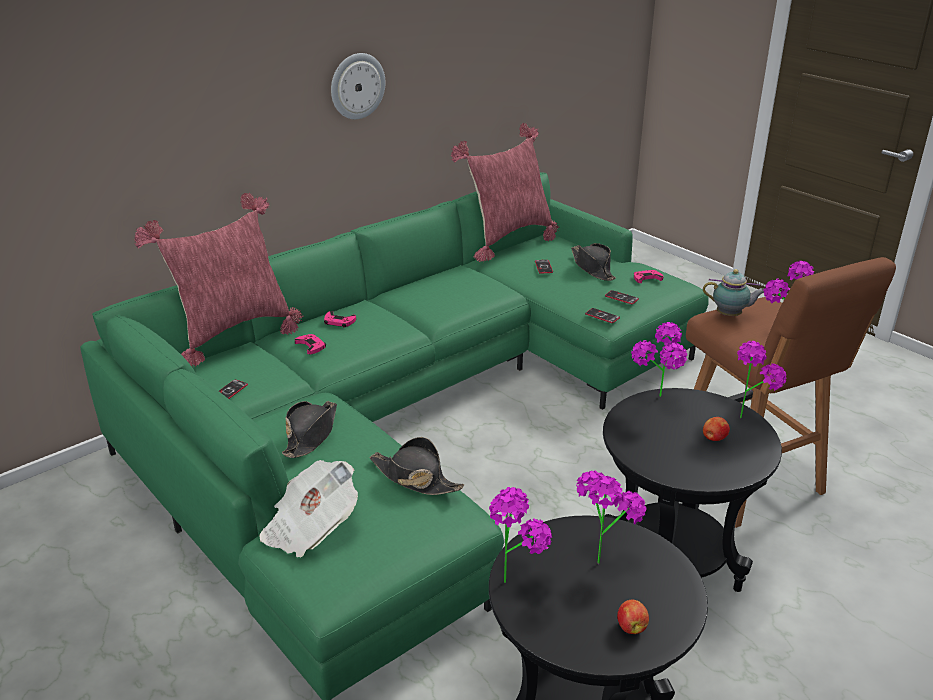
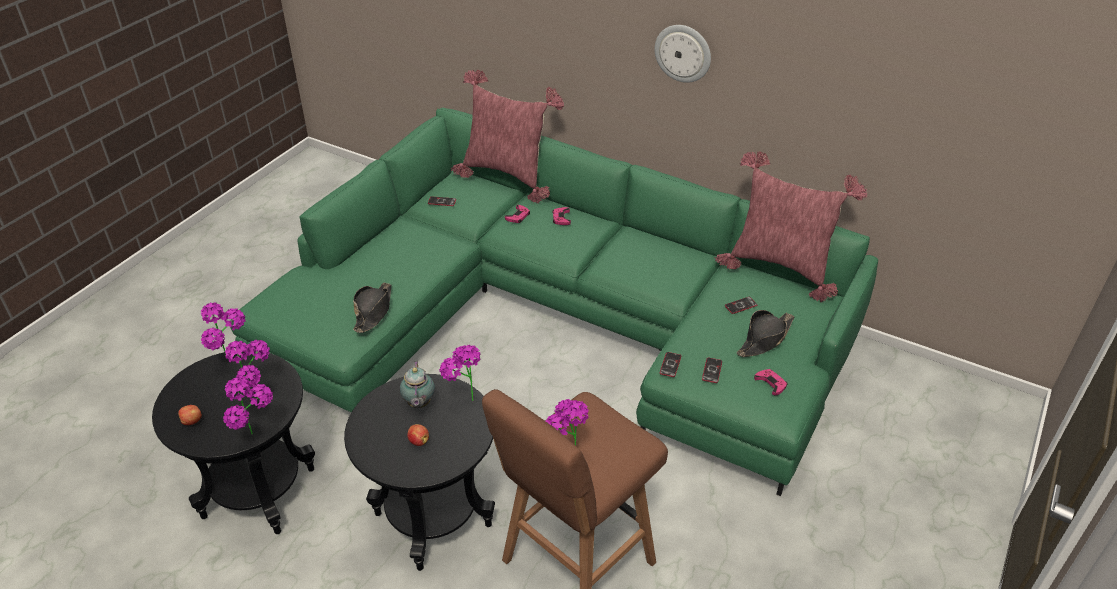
camera: 70 degrees right, 10 degrees up
newspaper [259,460,358,557] -> none
black hat [282,401,337,458] -> none
teapot [703,269,765,316] -> teapot moved to [400,361,435,408]
potted plant [737,341,786,418] -> potted plant moved to [223,377,273,434]

